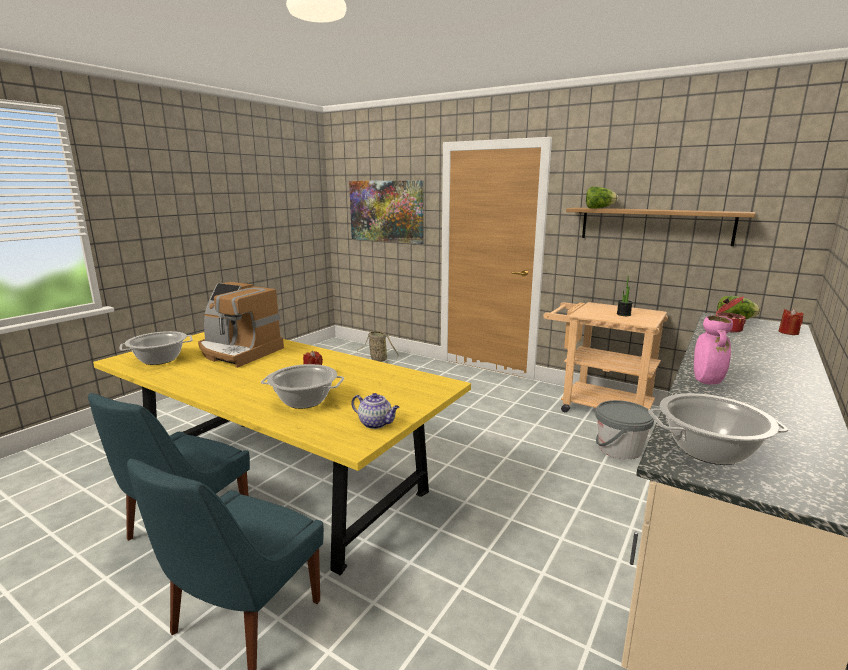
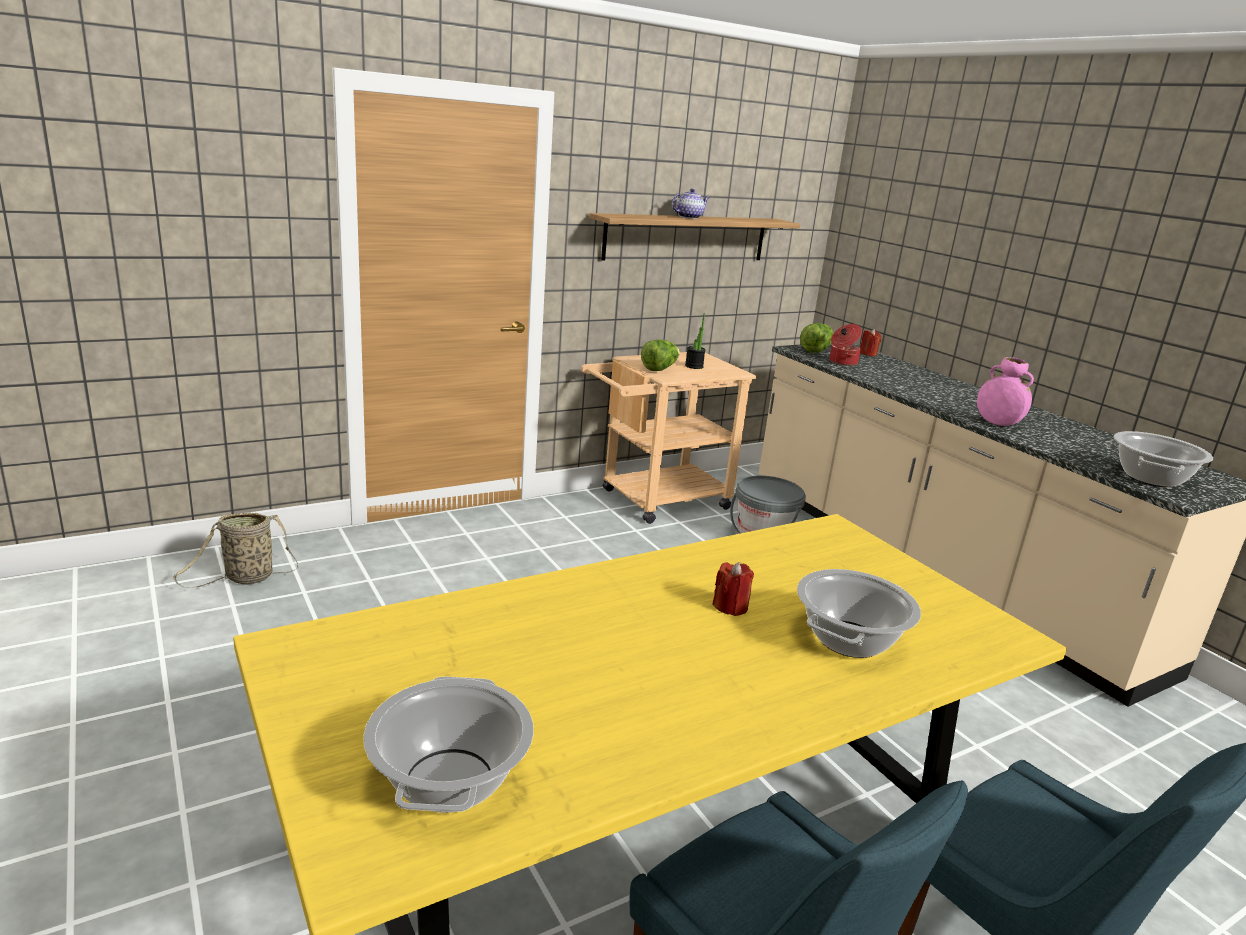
camera: 65 degrees left, 5 degrees up
coffee machine [198,282,284,368] -> none
picture [349,181,423,244] -> none
teapot [352,393,399,429] -> teapot moved to [672,189,710,219]
lettuce [586,187,618,209] -> lettuce moved to [641,340,680,371]

